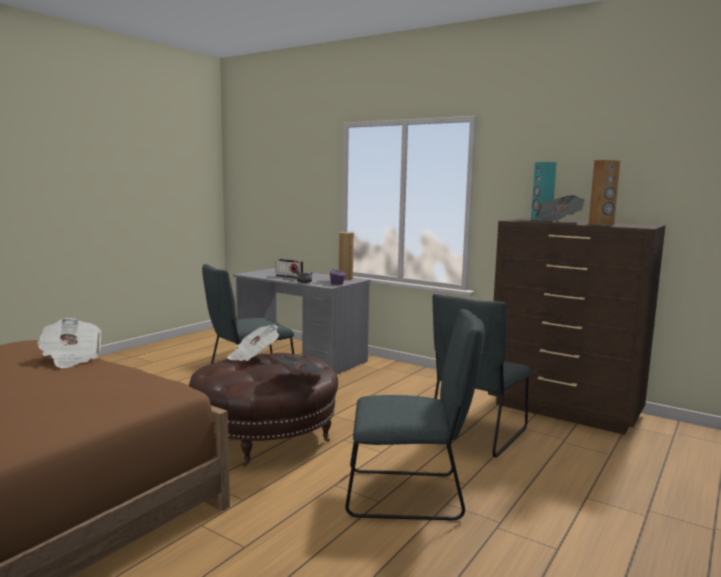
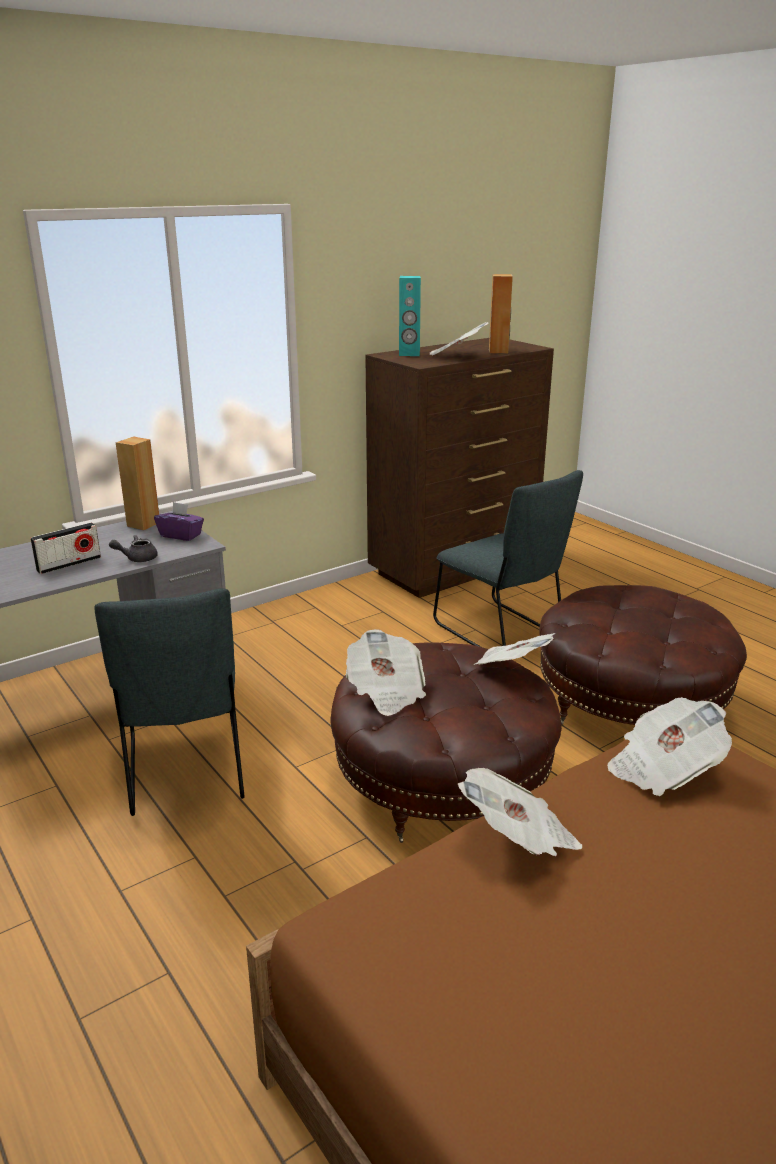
camera: 70 degrees left, 15 degrees up
grey chair [345,309,485,520] -> brown ottoman [539,585,747,725]
none -> newspaper [607,697,732,796]

